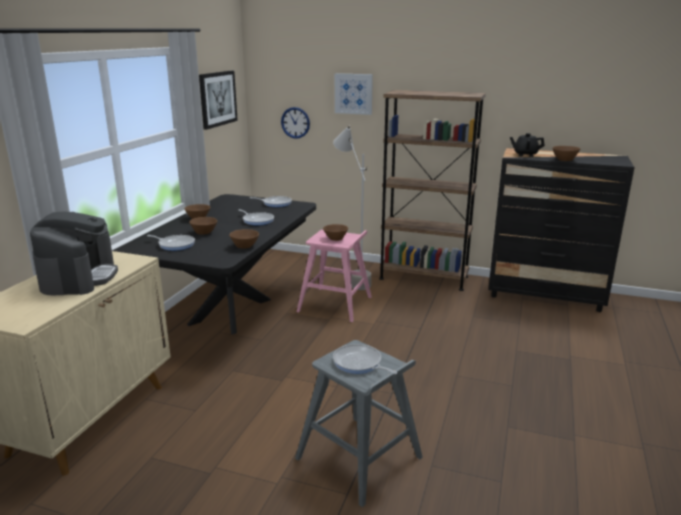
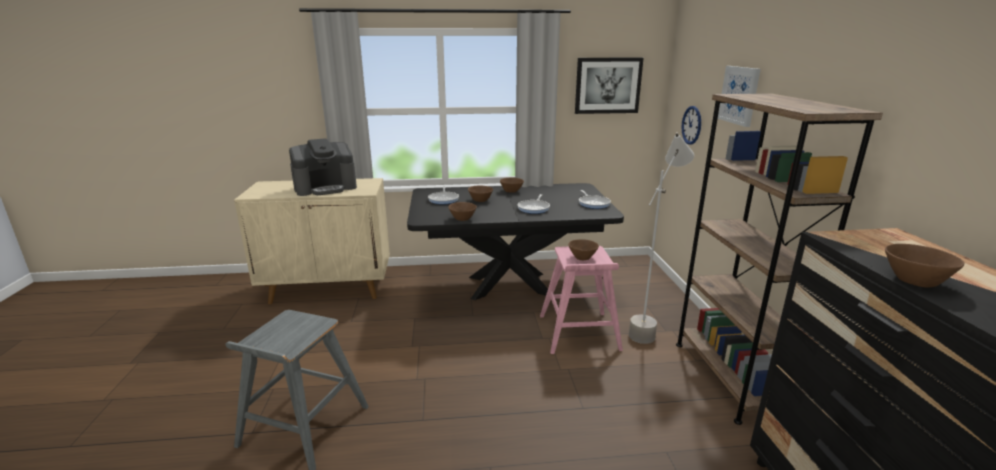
camera: 65 degrees right, 0 degrees up
frying pan [333,344,397,374] -> none
black teapot [510,133,545,157] -> none

